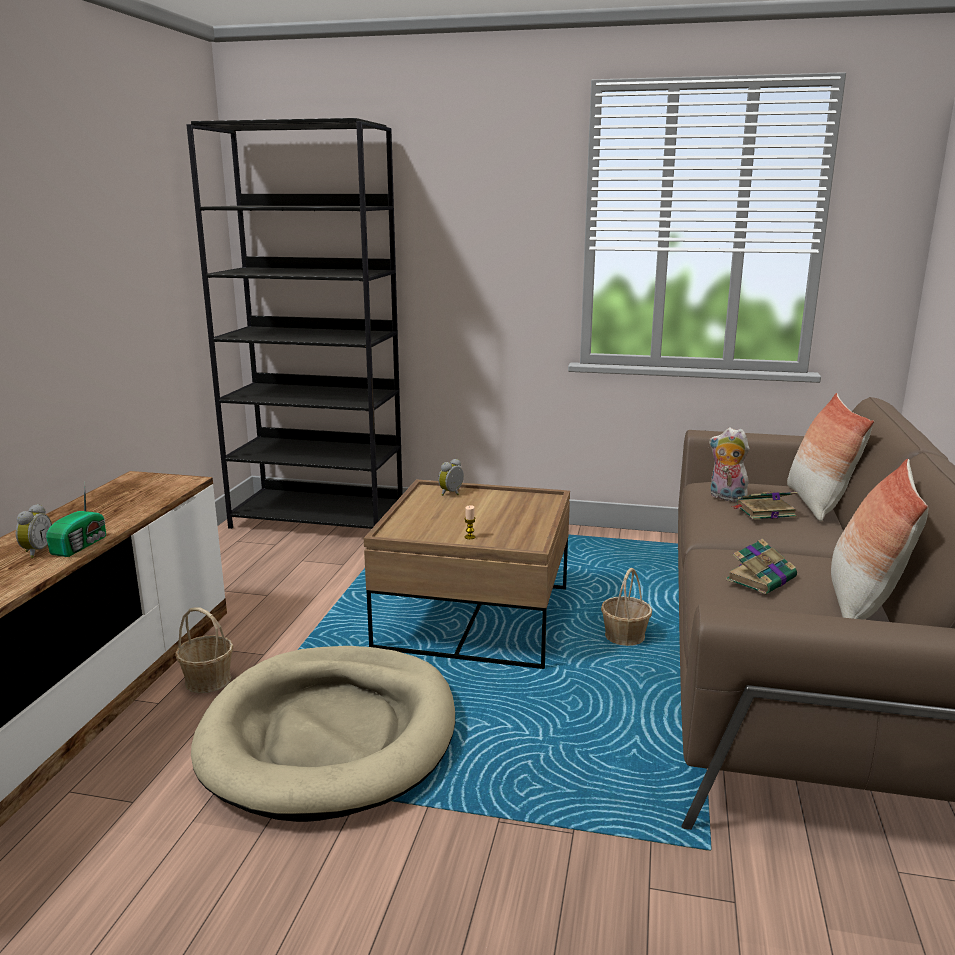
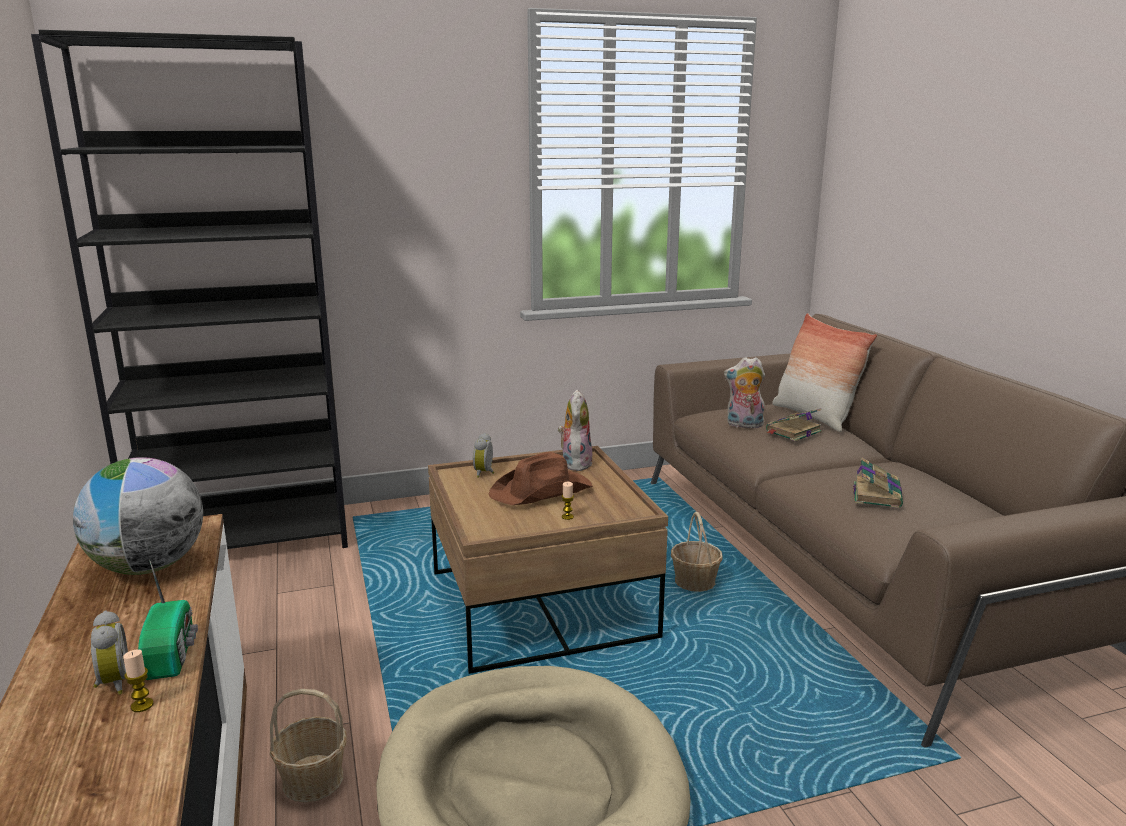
camera: 30 degrees left, 0 degrees up
pillow [831,459,928,620] -> none
none -> globe [73,457,203,575]
none -> candle [123,649,154,712]
none -> brown hat [489,452,593,505]
none -> plush toy [558,390,593,471]

